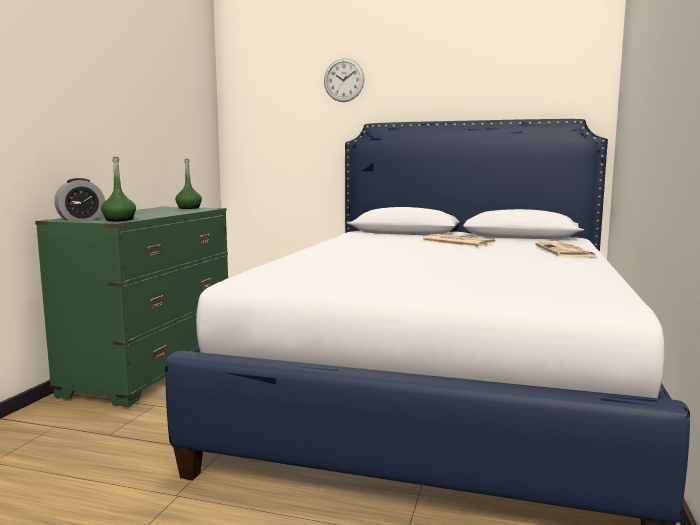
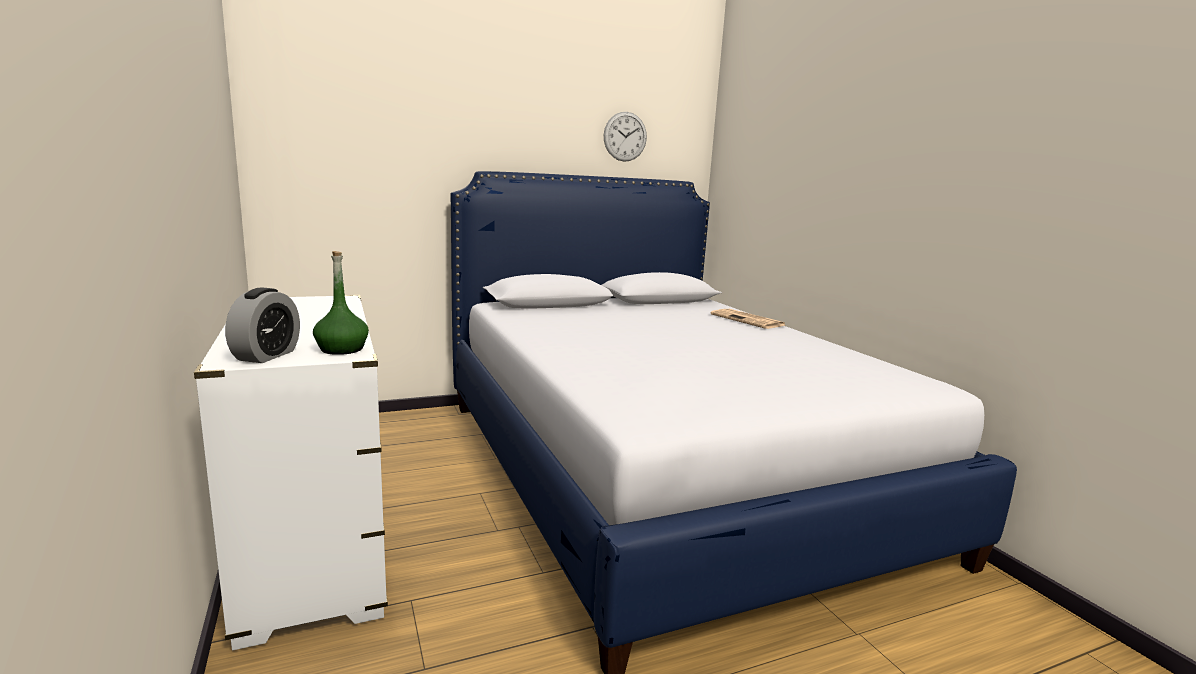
camera: 40 degrees left, 5 degrees up
green dresser [35,207,228,407] -> white dresser [194,295,388,650]
green bottle [175,158,202,209] -> none
wall clock [324,58,364,102] -> wall clock moved to [604,112,647,161]
newspaper [421,234,496,247] -> none

